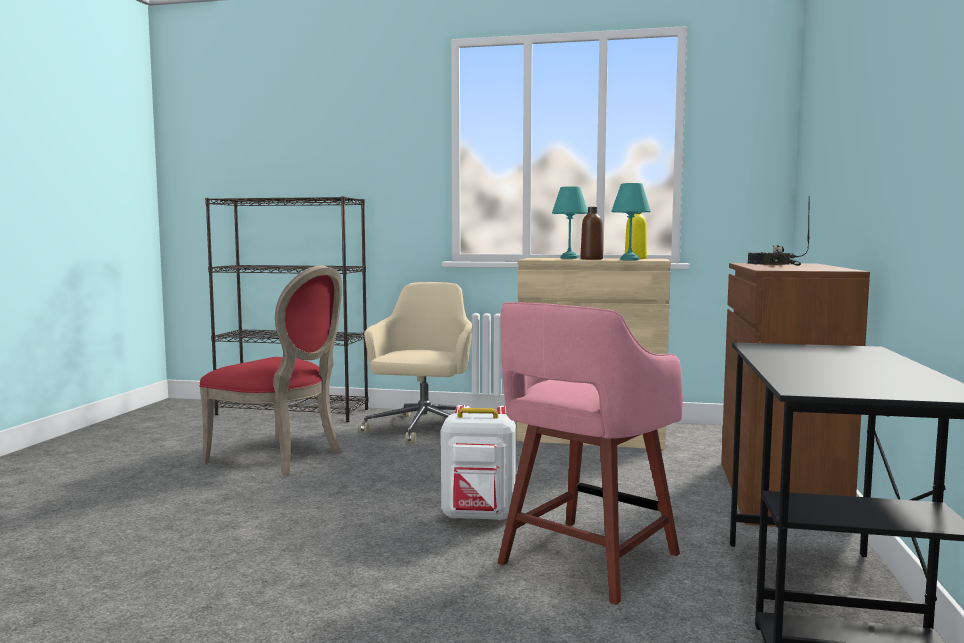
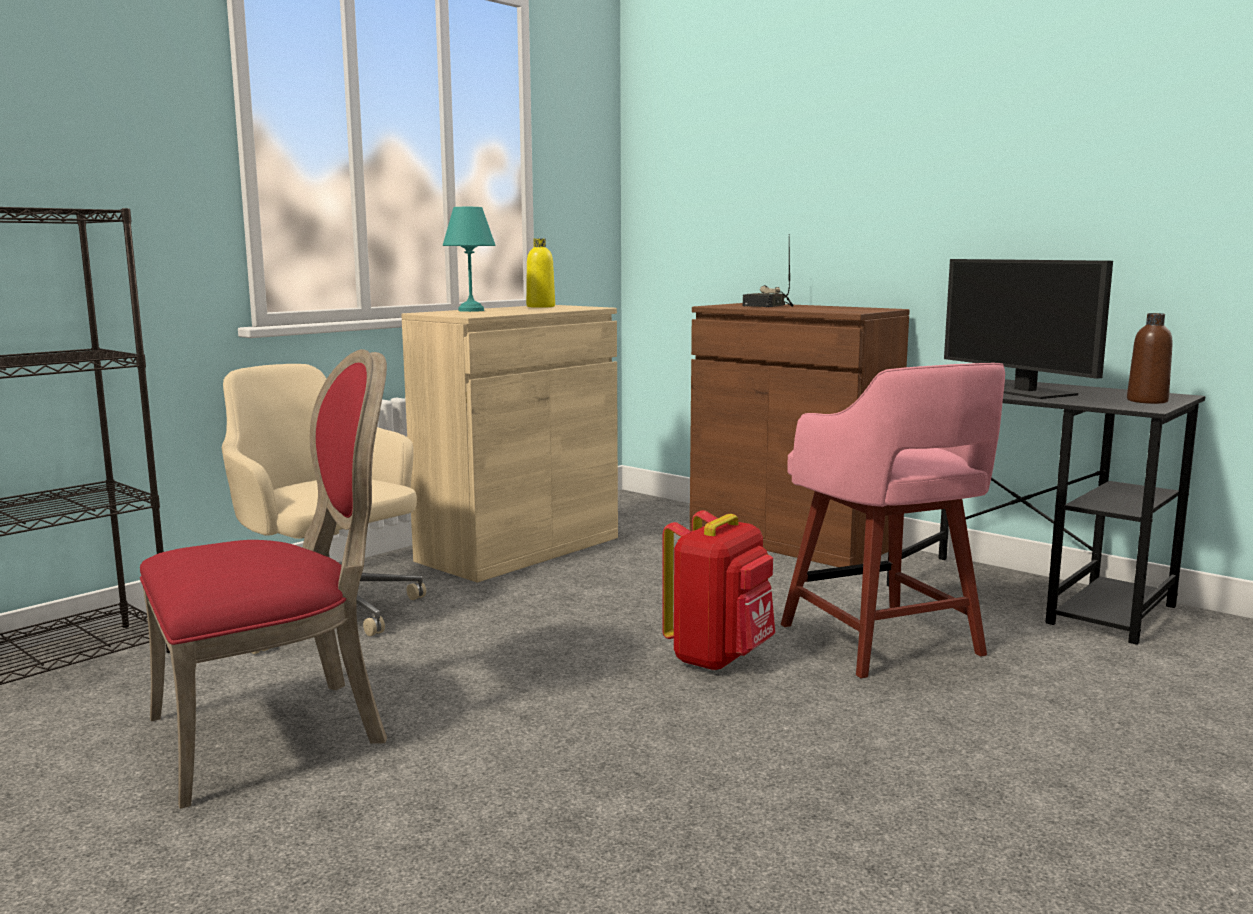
camera: 60 degrees left, 5 degrees up
white backpack [441,405,516,521] -> red backpack [662,510,775,671]
brown bottle [580,207,603,260] -> brown bottle moved to [1127,313,1173,404]
turquoise table lamp [611,183,651,260] -> none
none -> monitor [944,259,1113,399]

